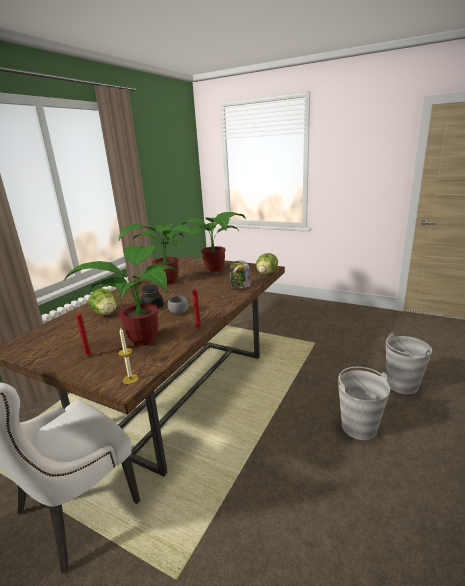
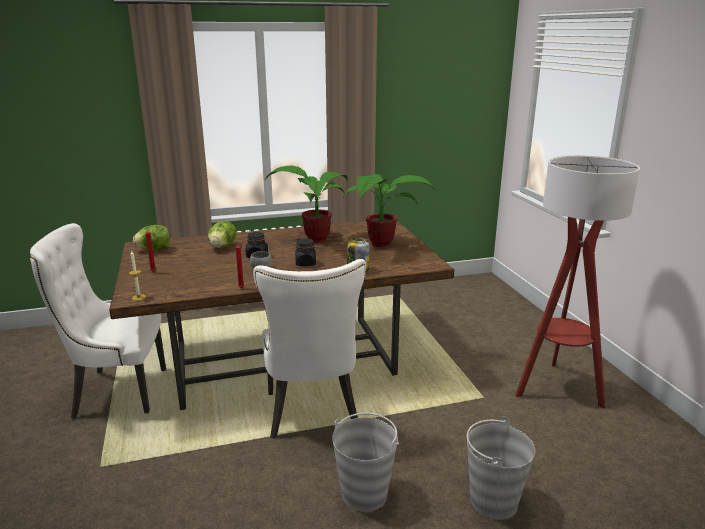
camera: 45 degrees right, 0 degrees up
potted plant [63,245,178,346] -> none
lettuce [256,253,278,275] -> lettuce moved to [133,225,170,251]
none -> white chair [253,259,366,439]
none -> black jar [295,238,316,266]
none -> floor lamp [515,155,640,408]

